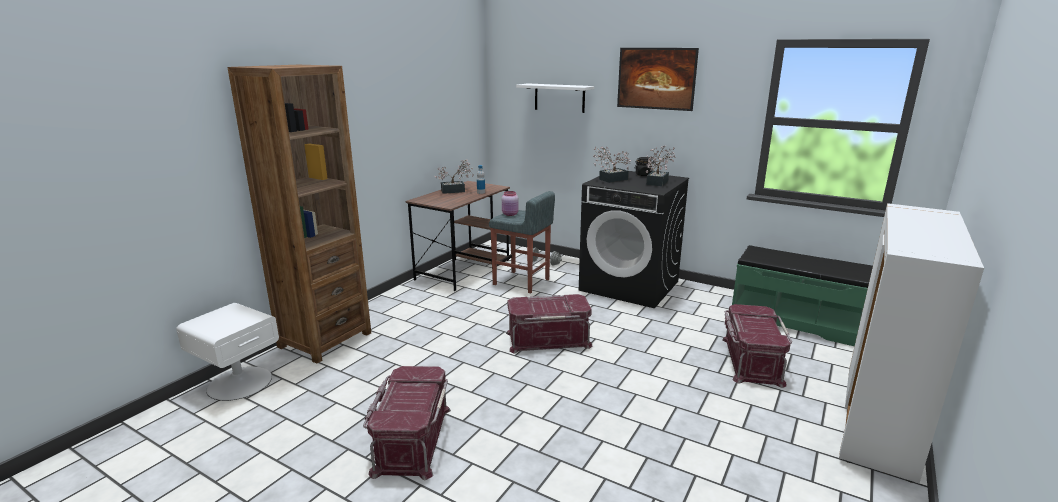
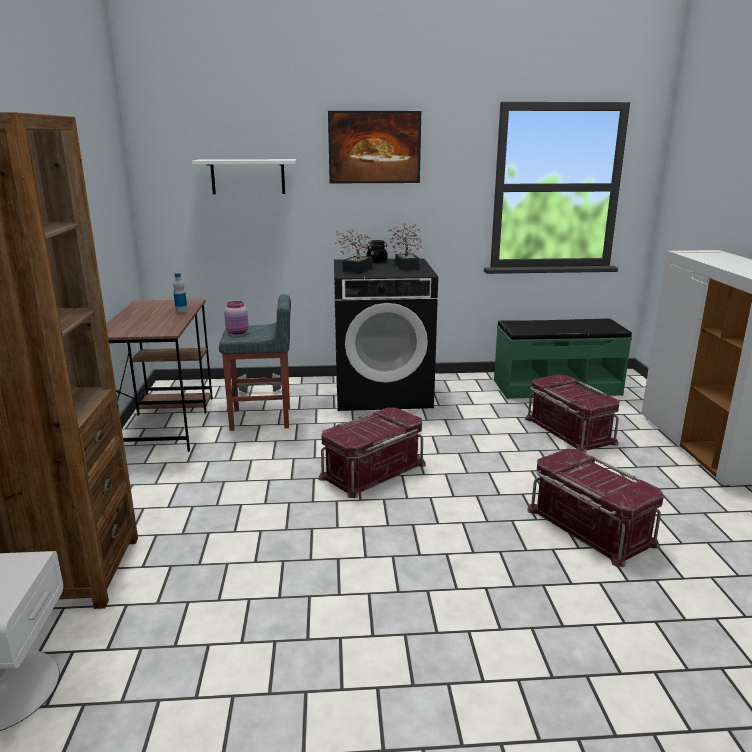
camera: 35 degrees left, 0 degrees up
red storage box [363,366,451,480] -> red storage box moved to [527,449,664,567]
potted plant [434,160,474,194] -> none

